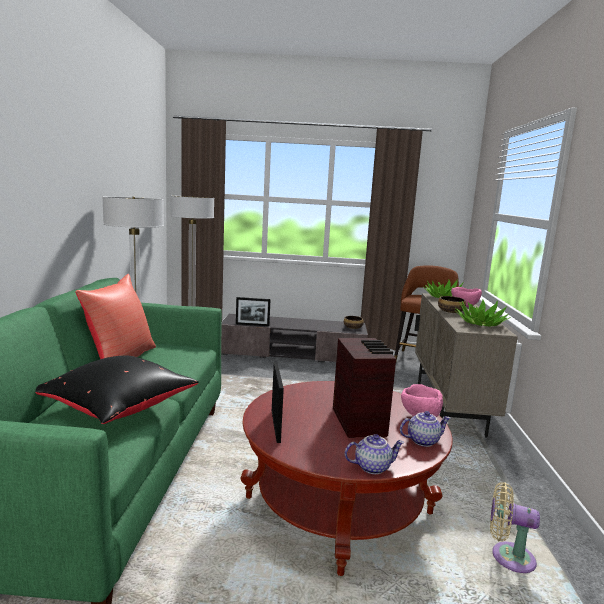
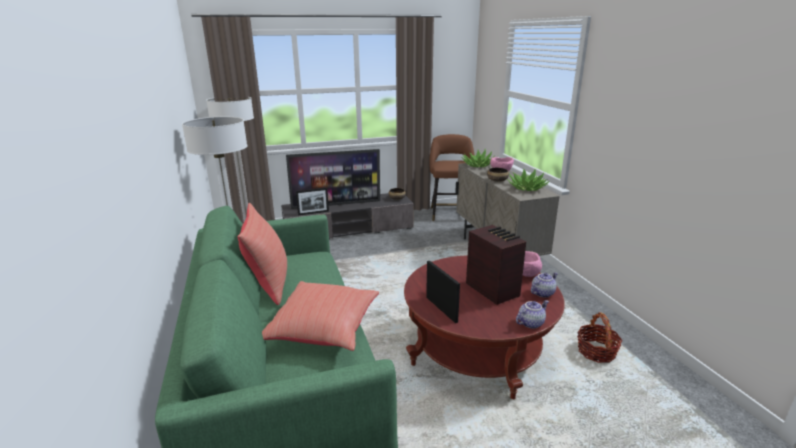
camera: 20 degrees left, 10 degrees up
black pillow [35,356,199,424] -> red pillow [262,281,379,351]
beige fan [490,482,540,573] -> basket [577,312,623,363]
none -> television [286,149,380,209]

